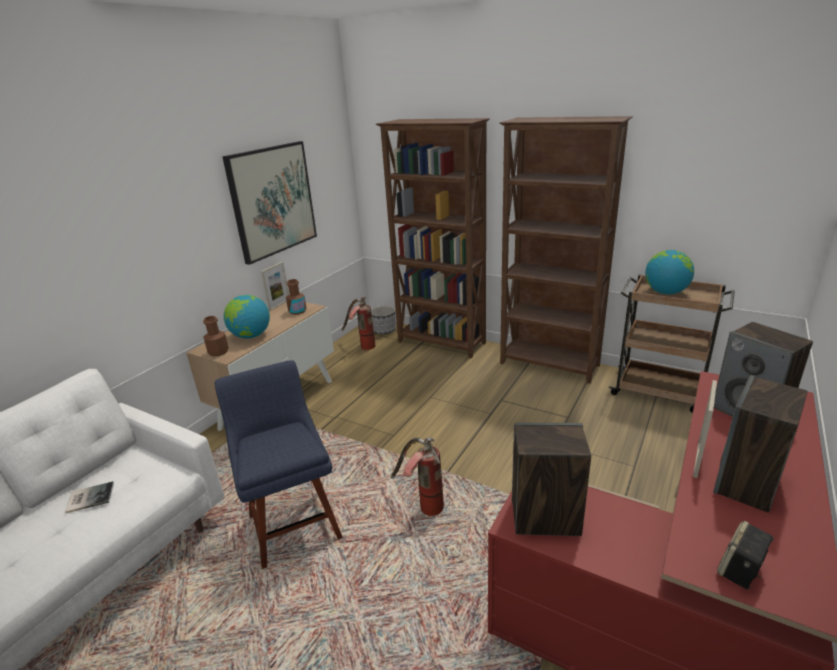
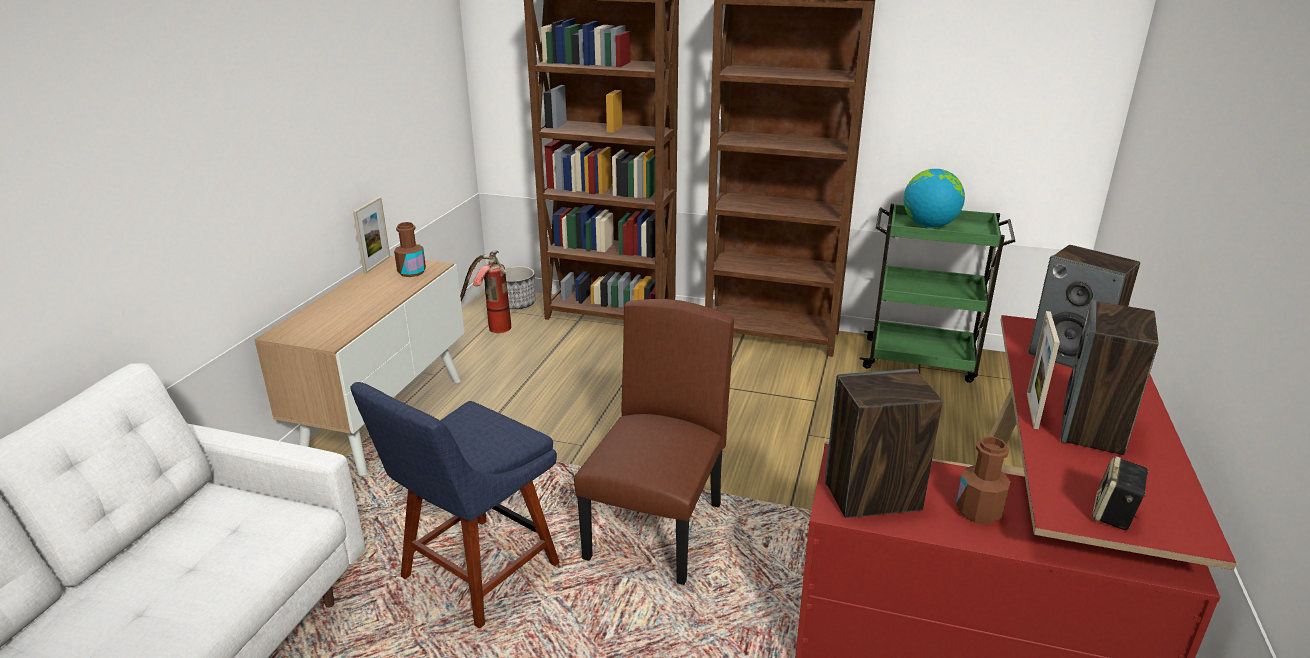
camera: 15 degrees left, 0 degrees up
book [65,481,114,513] -> none
brown bottle [203,316,229,357] -> brown bottle moved to [956,436,1011,525]
blue chair [215,360,343,569] -> blue chair turned 105 degrees counterclockwise [350,382,560,629]
picture [222,141,317,265] -> none
globe [224,295,270,339] -> none
fire extinguisher [390,438,444,516] -> brown chair [574,299,734,585]
brown cart [608,274,735,413] -> green cart [859,204,1016,383]

